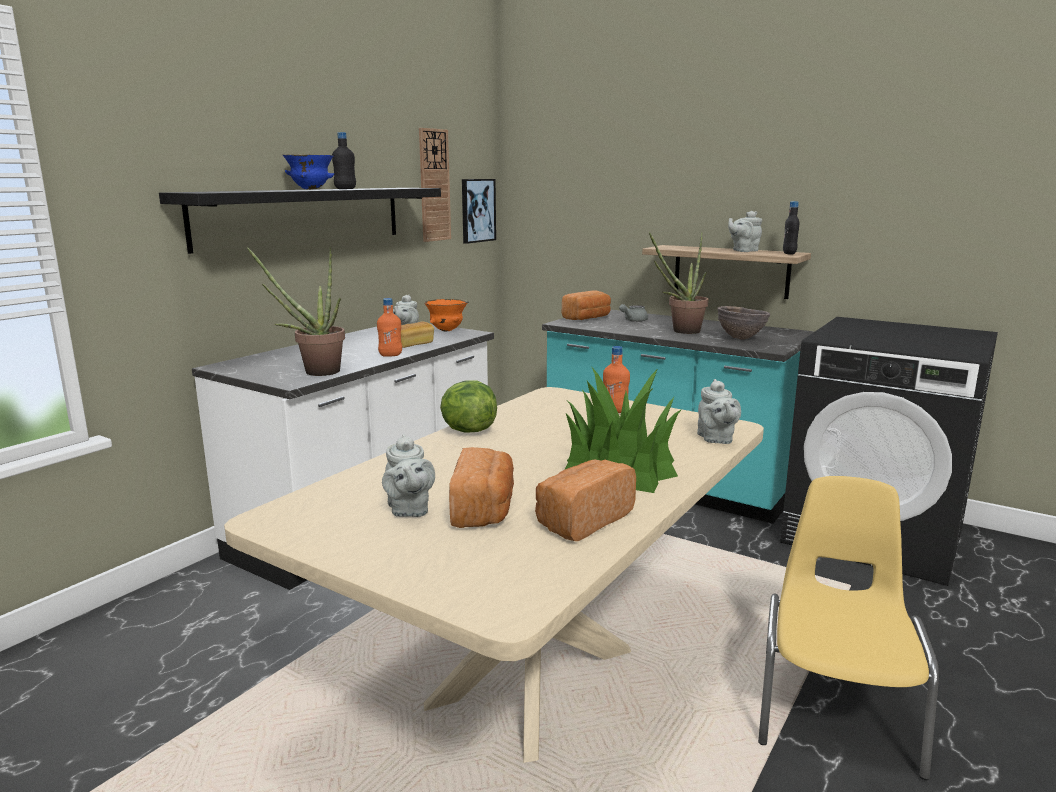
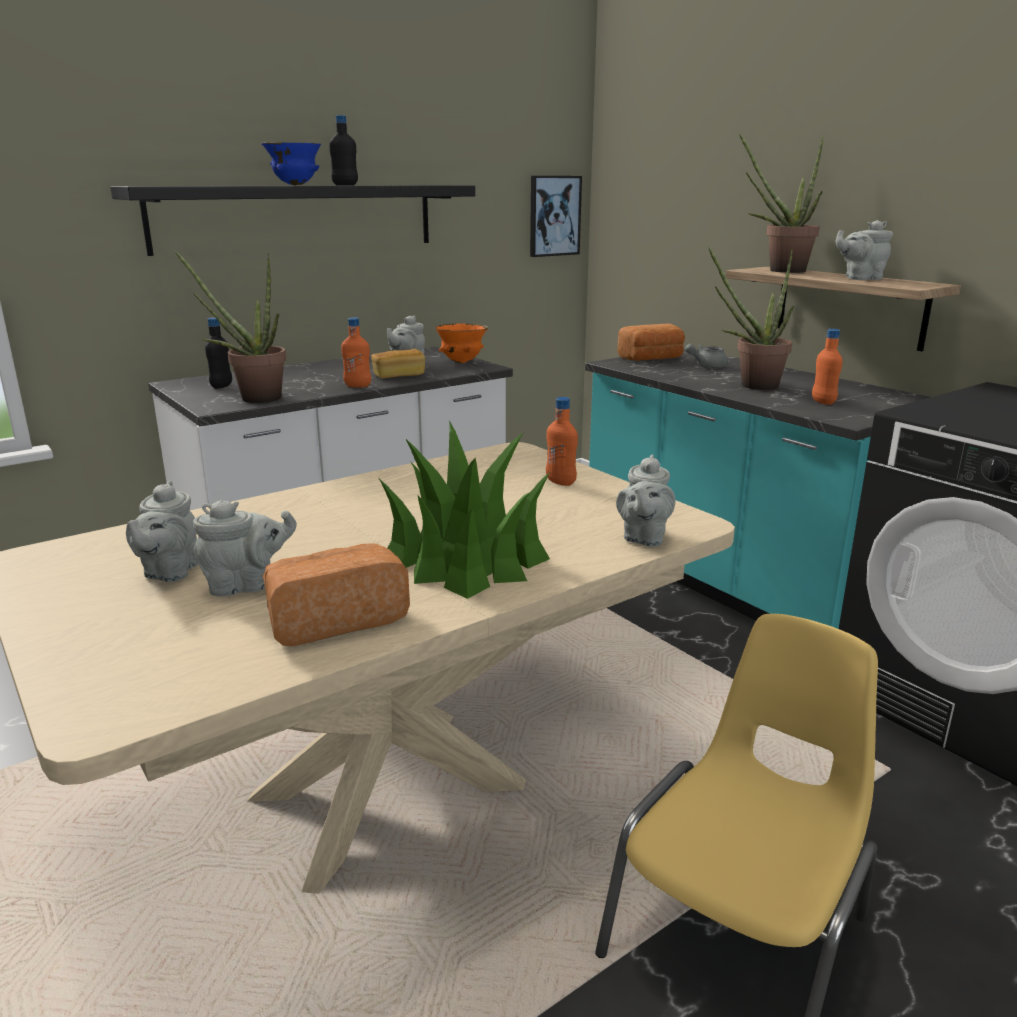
camera: 20 degrees right, 5 degrees up
wall clock [419,128,451,242] -> none
lettuce [440,380,497,433] -> none
bread [449,447,514,528] -> grey teapot [193,500,297,597]
brown bowl [718,306,770,340] -> orange bottle [812,329,843,405]
black bottle [783,201,799,255] -> black bottle moved to [205,318,232,389]
none -> potted plant [739,132,824,273]

